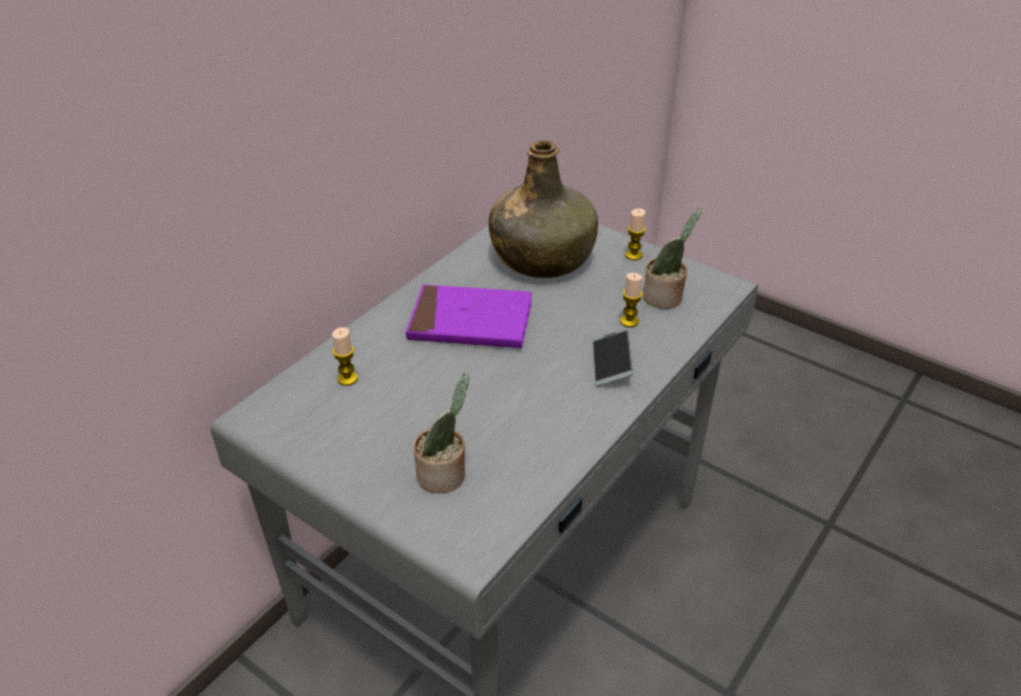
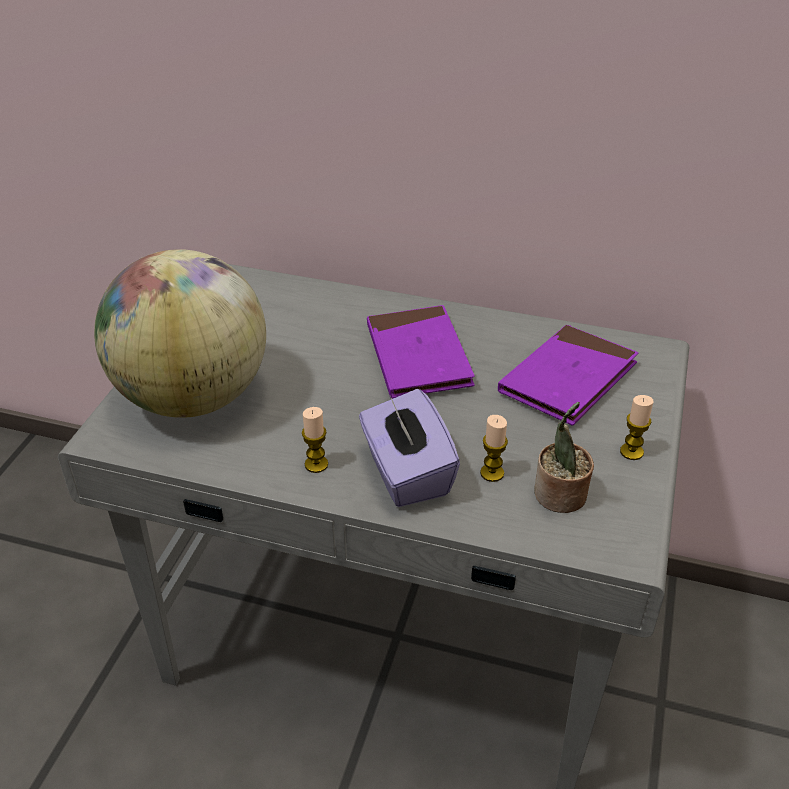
camera: 70 degrees right, 0 degrees up
candle [332,327,358,386] -> candle moved to [302,407,328,473]
potted plant [414,373,470,493] -> globe [94,249,266,418]
green bottle [489,140,598,278] -> purple book [498,325,638,426]
phone [593,328,633,387] -> purple tissue box [359,389,460,507]

